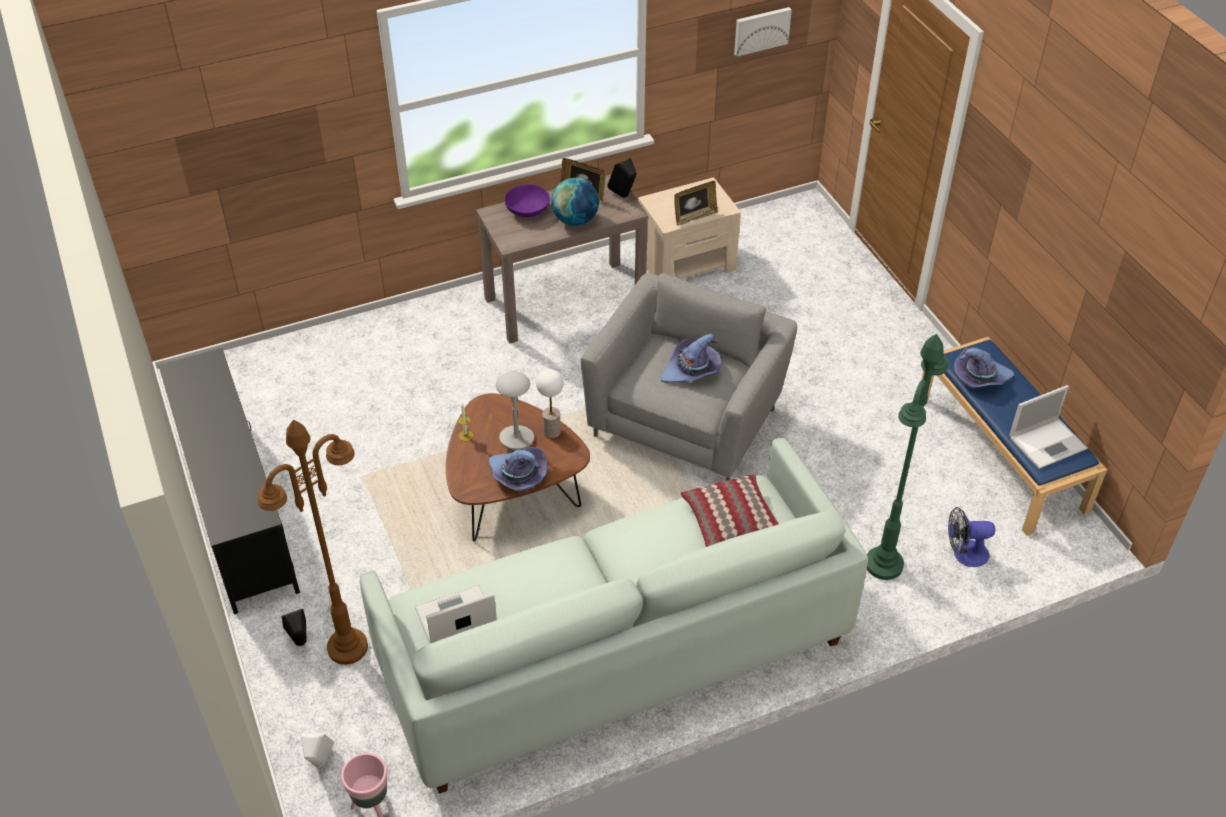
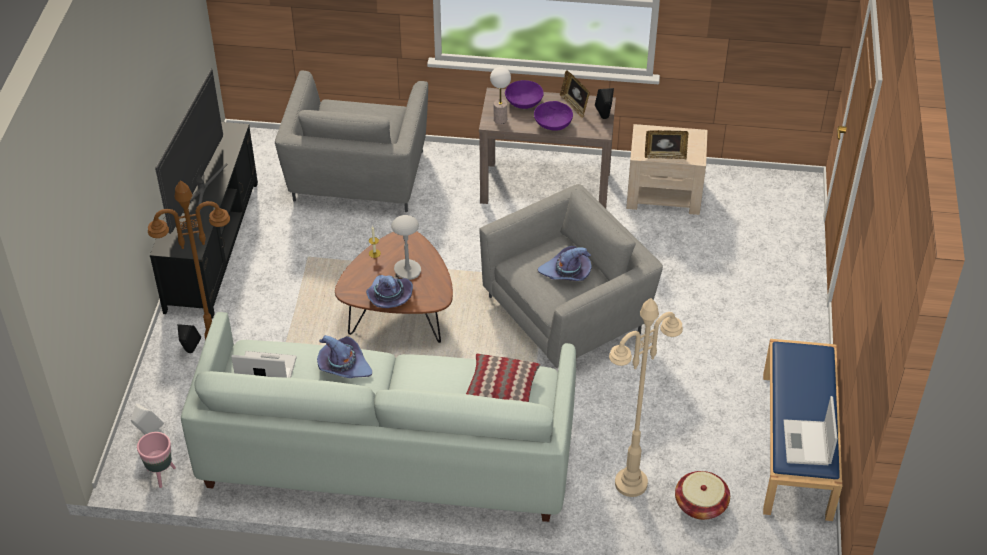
camera: 30 degrees right, 0 degrees up
table lamp [536,369,564,438] -> table lamp moved to [490,67,511,124]
globe [551,178,599,226] -> purple bowl [534,101,573,131]
picture [734,7,792,57] -> none
green floor lamp [867,334,948,580] -> beige floor lamp [609,298,683,497]
fan [948,507,995,567] -> basket [675,471,730,520]
purple hat [954,347,1014,388] -> purple hat moved to [317,335,372,378]
laptop [1009,385,1088,469] -> laptop turned 90 degrees clockwise [784,396,838,465]
none -> television [155,69,228,234]
none -> grey armchair [275,70,428,212]

